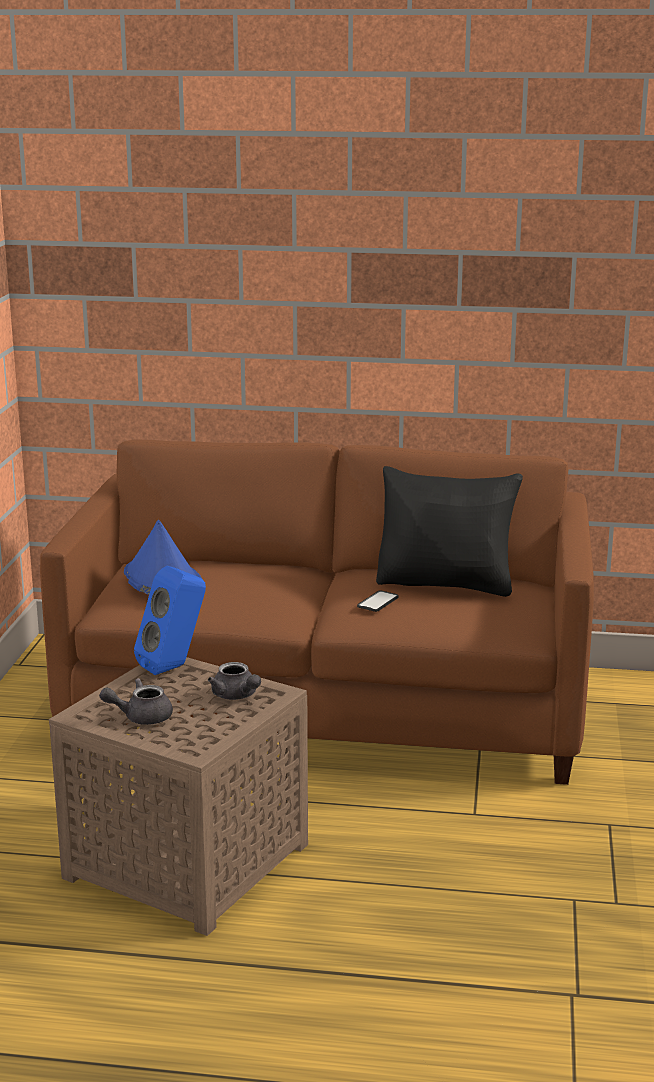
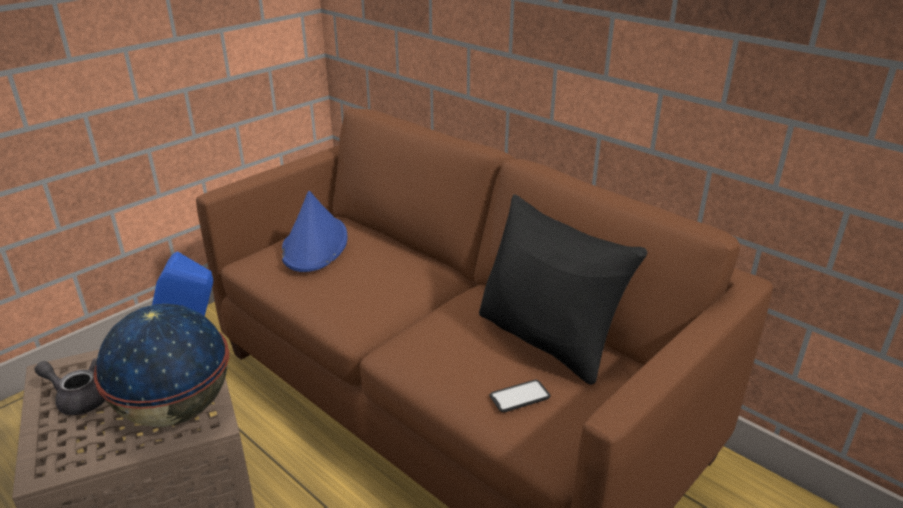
camera: 35 degrees right, 10 degrees up
grey teapot [208,662,261,700] -> globe [94,304,229,427]
phone [357,590,399,612] -> phone moved to [490,380,550,412]

